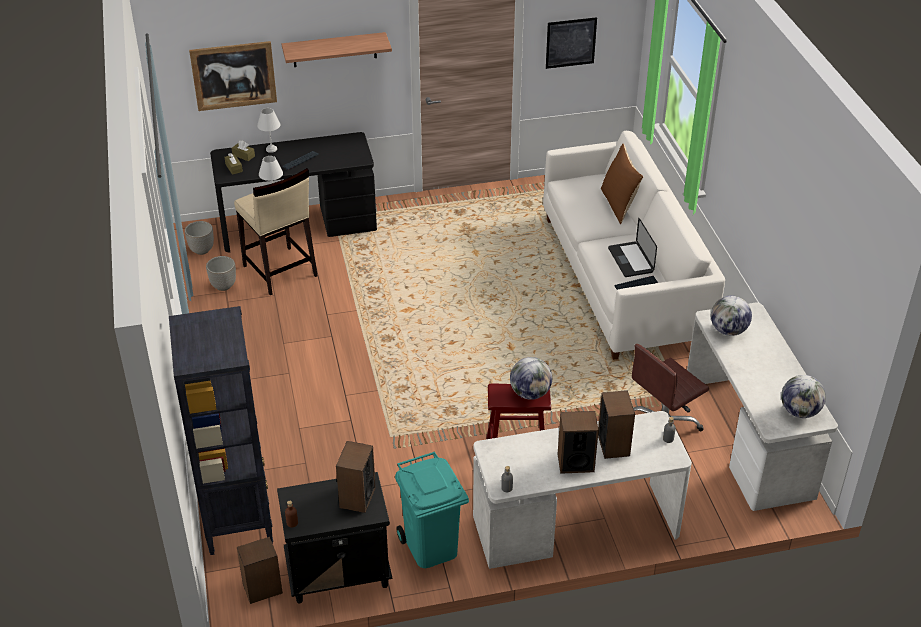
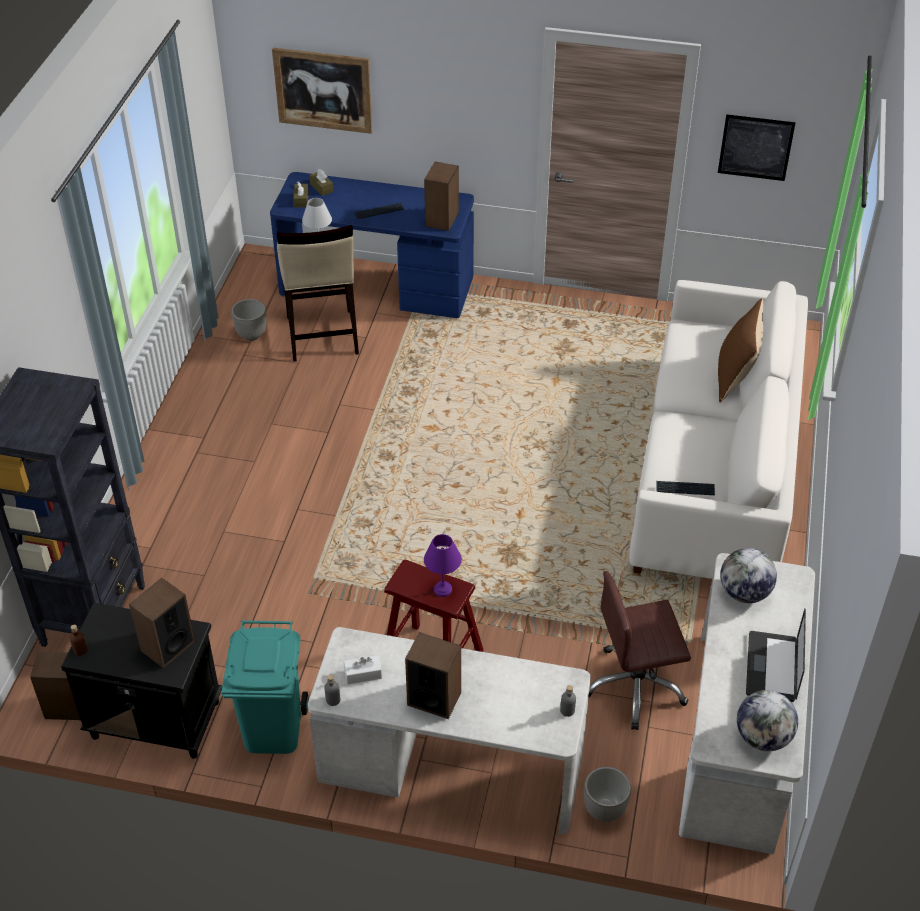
camera: 25 degrees right, 5 degrees up
planter [185,221,214,255] -> planter moved to [584,767,631,822]
black desk [210,132,377,252] -> blue desk [270,172,474,318]
white table lamp [257,108,281,153] -> none
shelf [282,32,392,67] -> none
globe [510,357,552,400] -> purple table lamp [424,534,462,597]
speaker [598,390,635,459] -> speaker moved to [424,161,459,231]
laptop [608,218,657,277] -> laptop moved to [746,608,806,702]
none -> white tissue box [344,655,382,684]

